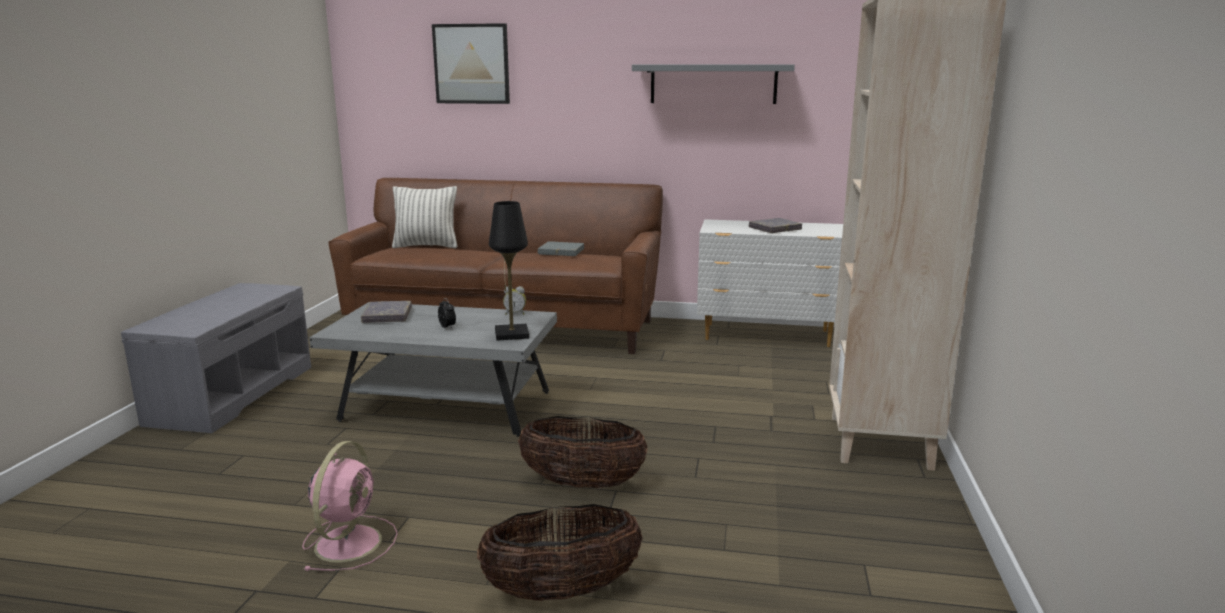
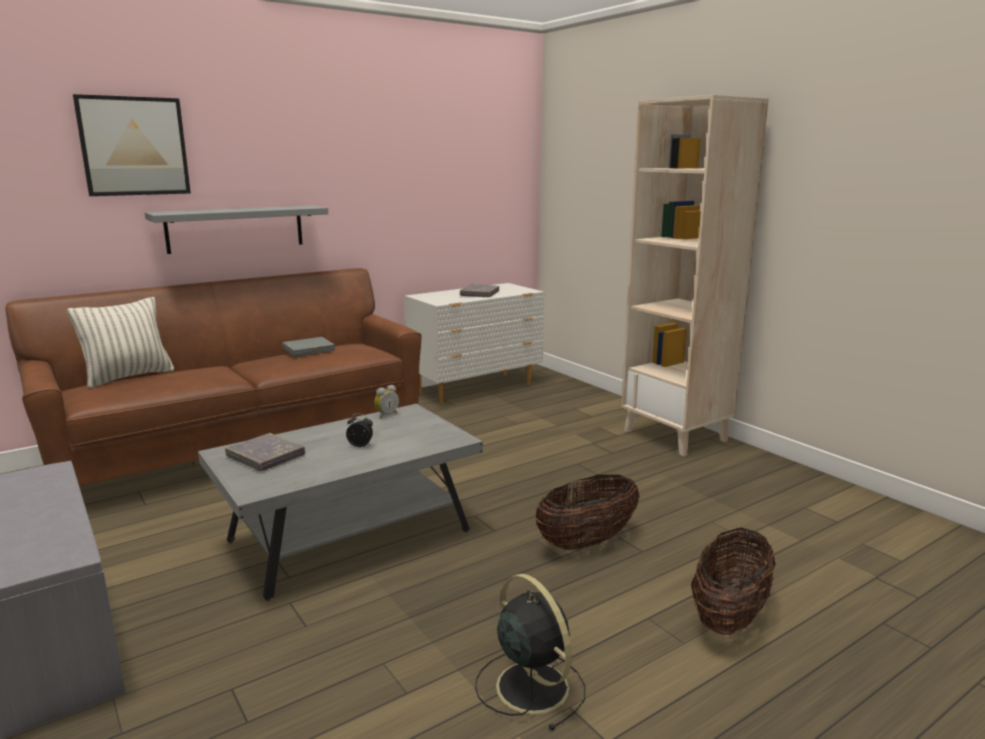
camera: 45 degrees left, 0 degrees up
pink fan [302,441,398,571] -> black fan [475,574,585,731]
black table lamp [489,201,529,341] -> none
grey shelf [632,64,795,104] -> grey shelf moved to [145,205,328,254]

